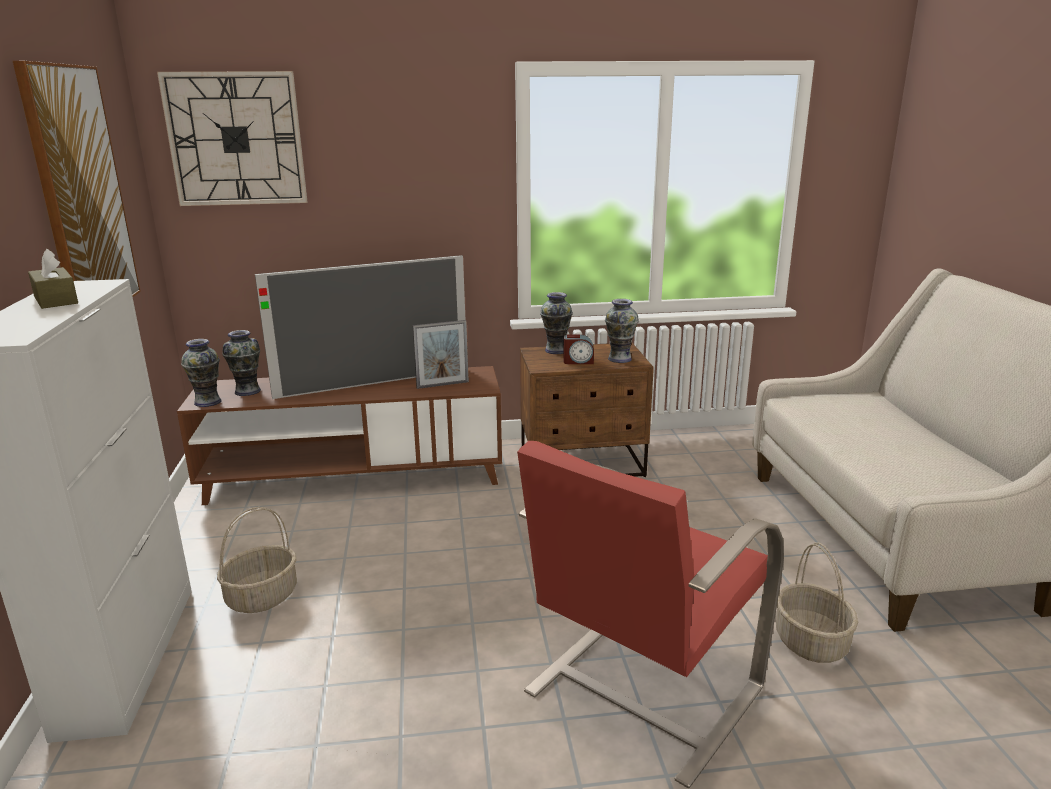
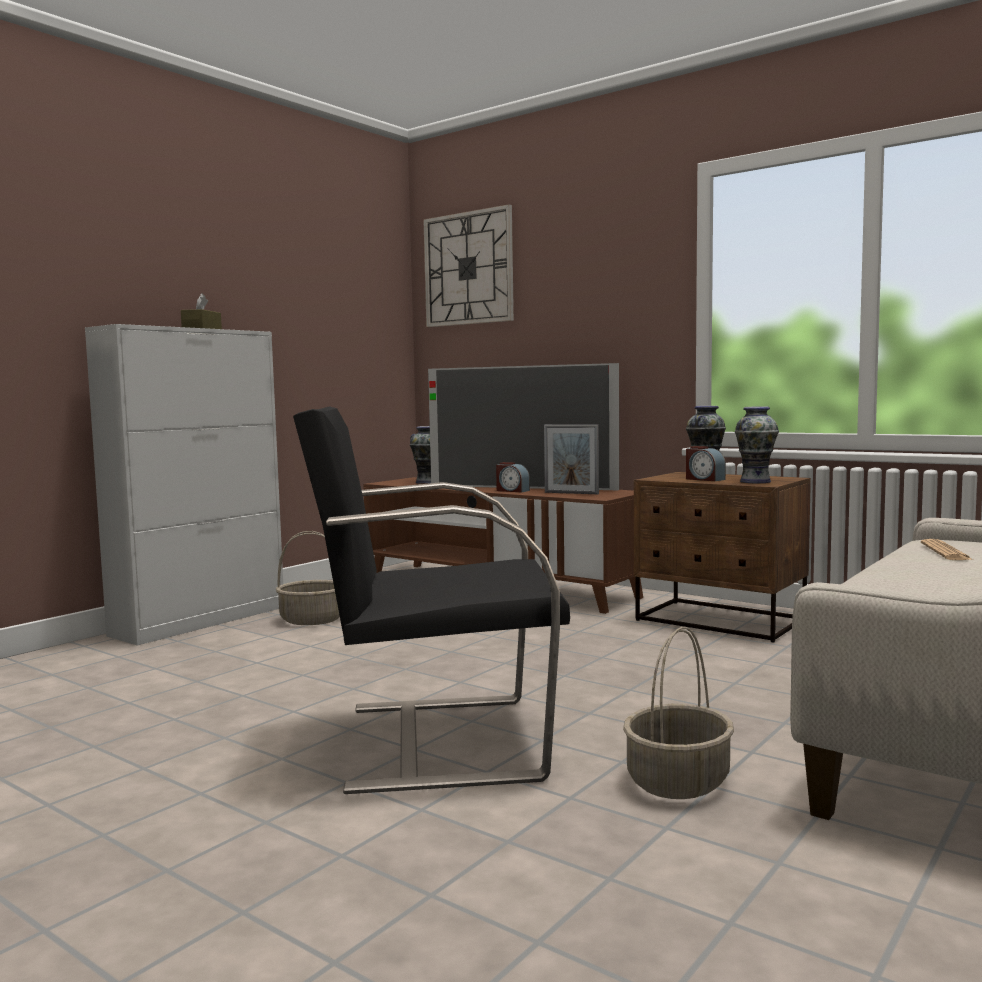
camera: 45 degrees right, 15 degrees down
picture [13,61,141,297] -> none
vase [181,339,222,407] -> none
red armchair [517,441,784,788] -> black armchair [293,406,570,794]
none -> alarm clock [496,462,530,492]
none -> newspaper [921,539,973,560]

